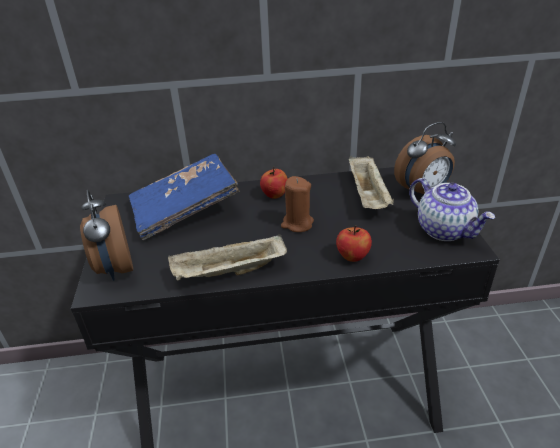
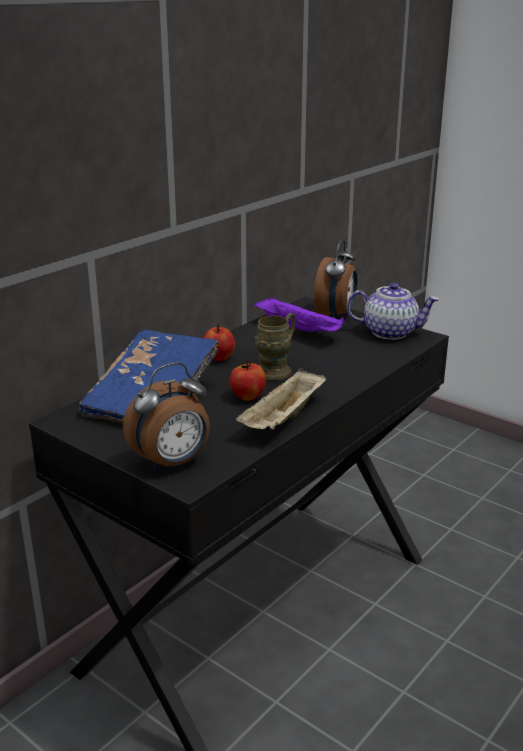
camera: 45 degrees left, 10 degrees down
alarm clock [80,190,133,281] -> alarm clock turned 60 degrees counterclockwise [123,362,210,471]
brown candle [281,176,314,232] -> brown mug [255,313,296,380]
apple [336,225,372,262] -> apple moved to [230,359,266,401]
beige tray [349,156,394,209] -> purple tray [254,297,345,332]

